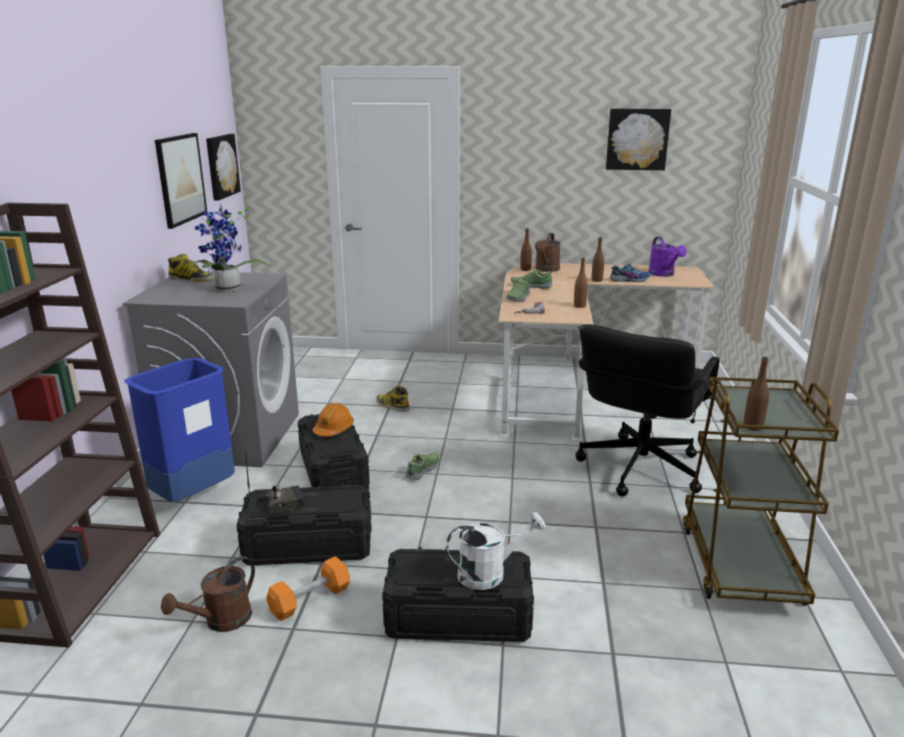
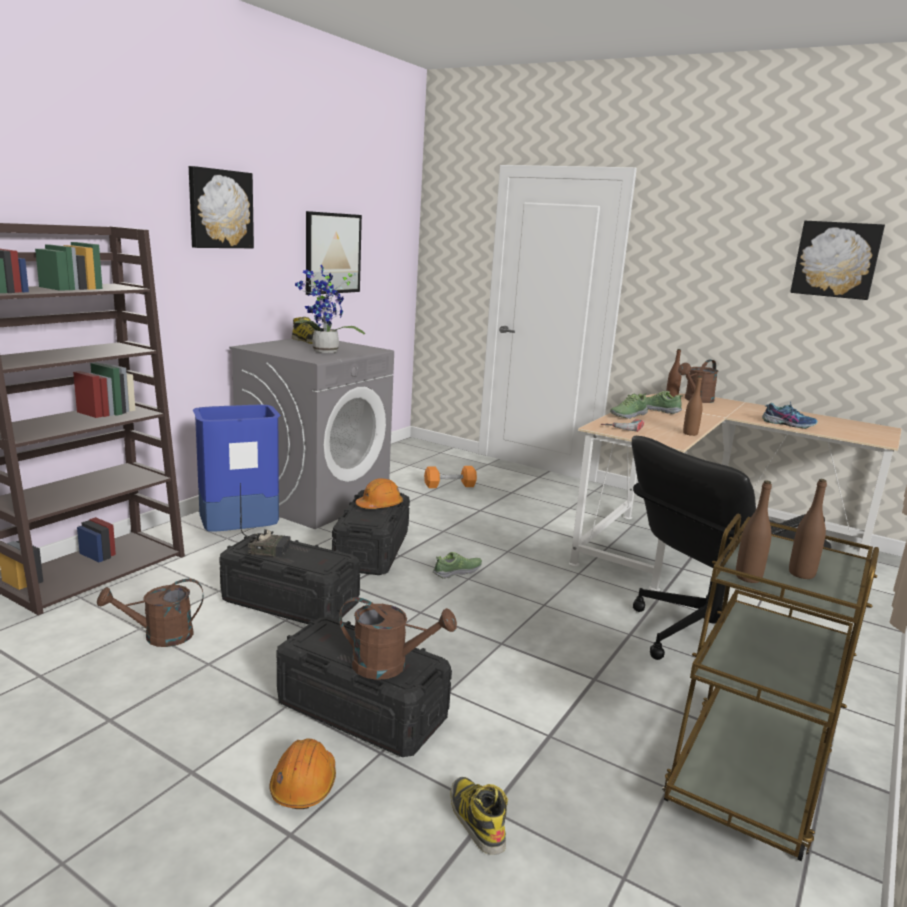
camera: 25 degrees right, 5 degrees down
picture [206,134,241,201] -> picture moved to [189,166,254,248]
orange dumbbell [266,556,350,621] -> orange dumbbell moved to [424,466,477,488]
boot [376,386,410,412] -> boot moved to [450,777,508,855]
white watering can [446,512,546,590] -> brown watering can [339,597,457,680]
brown bottle [592,237,604,282] -> brown bottle moved to [789,479,827,579]
purple watering can [648,237,687,277] -> none
none -> orange hard hat [269,738,336,809]

